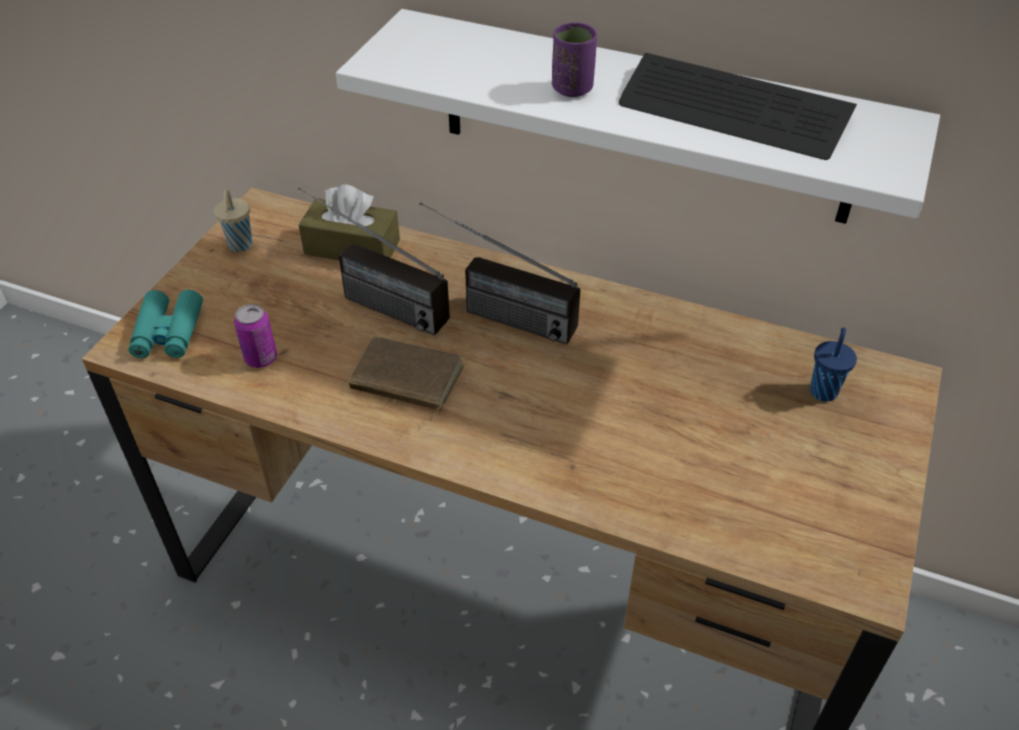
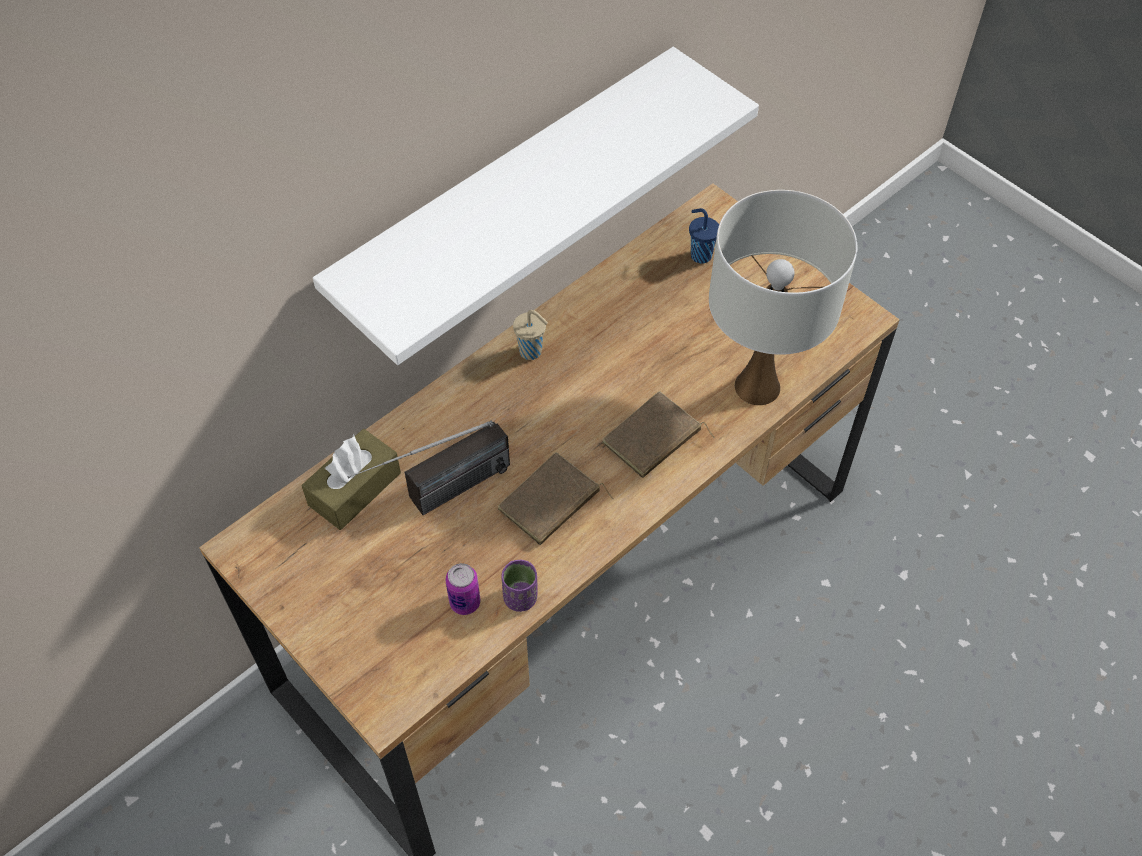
camera: 65 degrees left, 10 degrees up
turquoise binoculars [128,290,203,358] -> none
beige cup [214,189,253,252] -> beige cup moved to [513,310,548,360]
radio [419,202,581,344] -> none
purple cup [552,22,597,97] -> purple cup moved to [501,560,538,612]
keyboard [619,53,857,160] -> none
none -> brown book [602,391,715,478]
none -> white table lamp [709,190,857,405]

